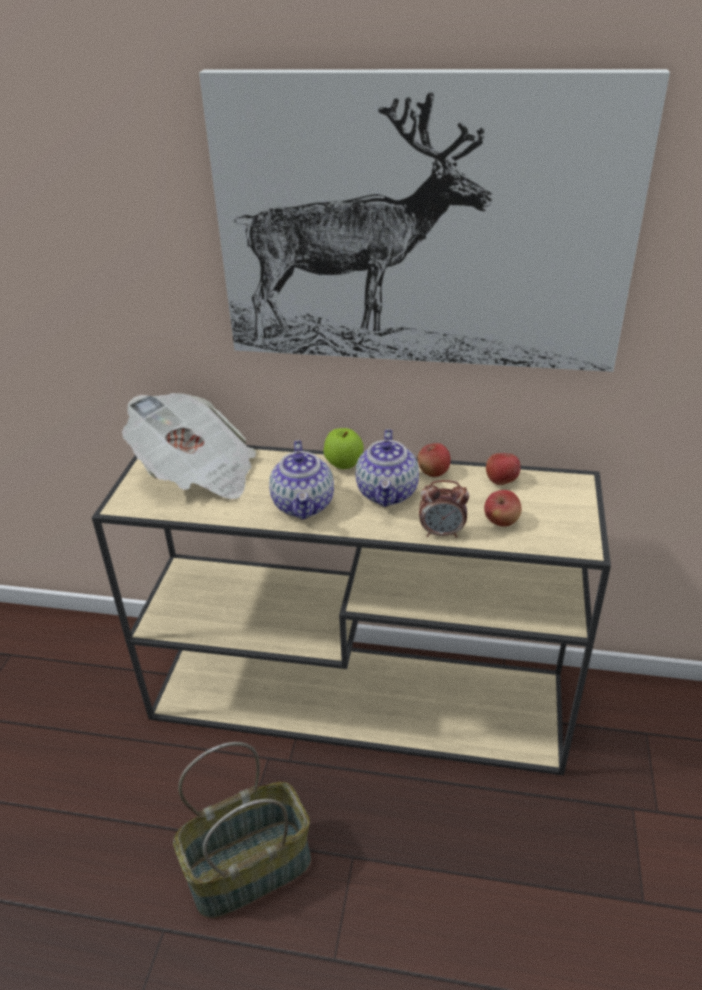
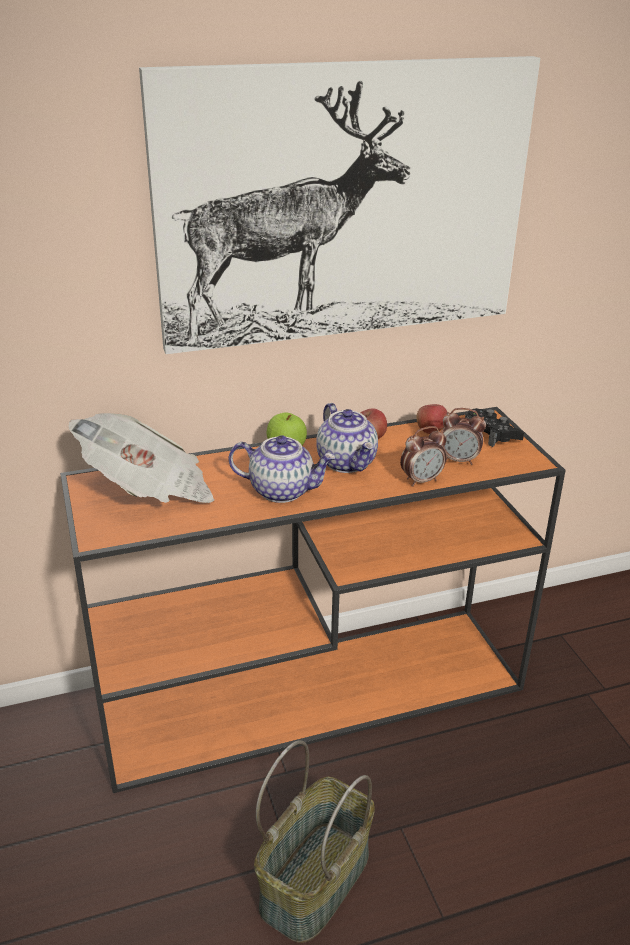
camera: 30 degrees left, 5 degrees down
beige console table [92,445,611,776] -> orange console table [60,407,566,793]
teapot [269,440,334,520] -> teapot turned 45 degrees counterclockwise [228,435,336,503]
apple [484,490,521,526] -> alarm clock [441,408,486,465]
none -> black game controller [465,408,524,447]

